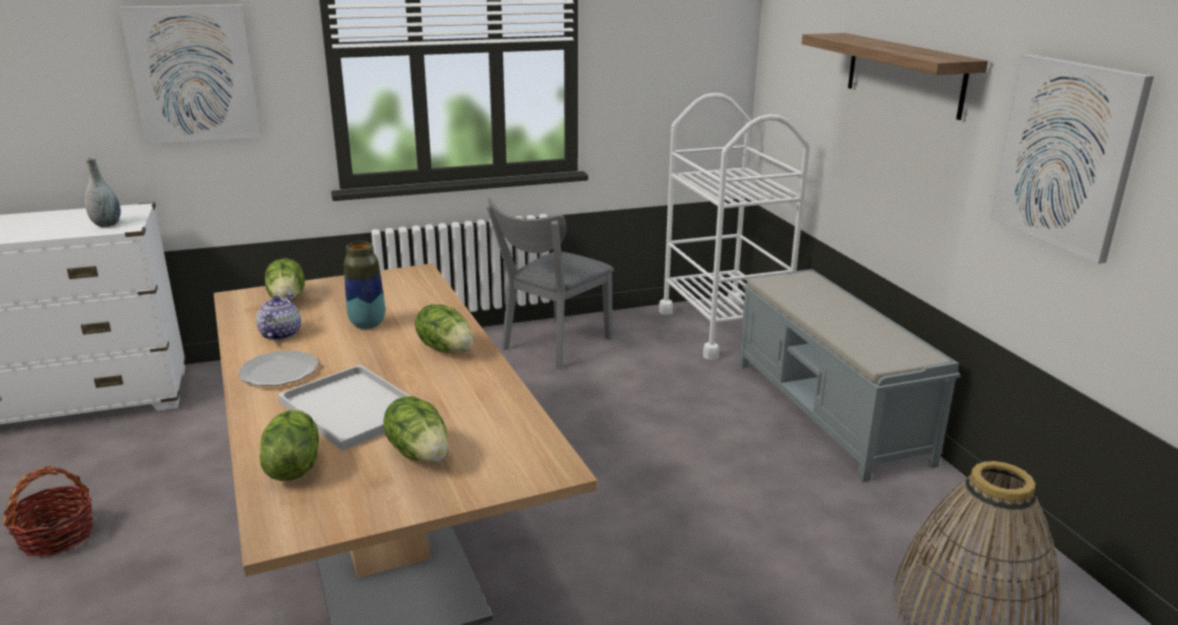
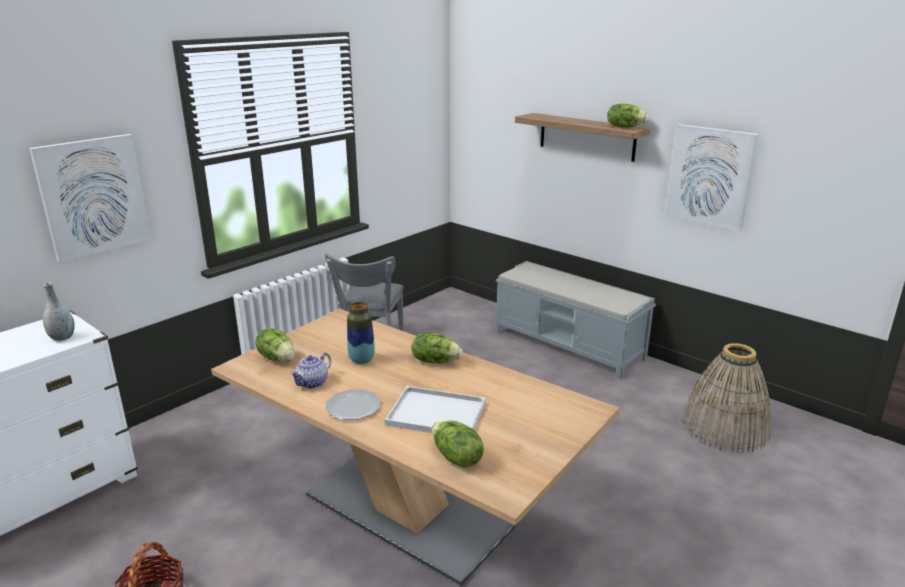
camera: 30 degrees left, 0 degrees up
teapot [256,293,301,340] -> teapot turned 120 degrees counterclockwise [290,353,331,388]
lettuce [383,396,448,463] -> lettuce moved to [607,104,648,128]
white cart [659,93,810,360] -> none

